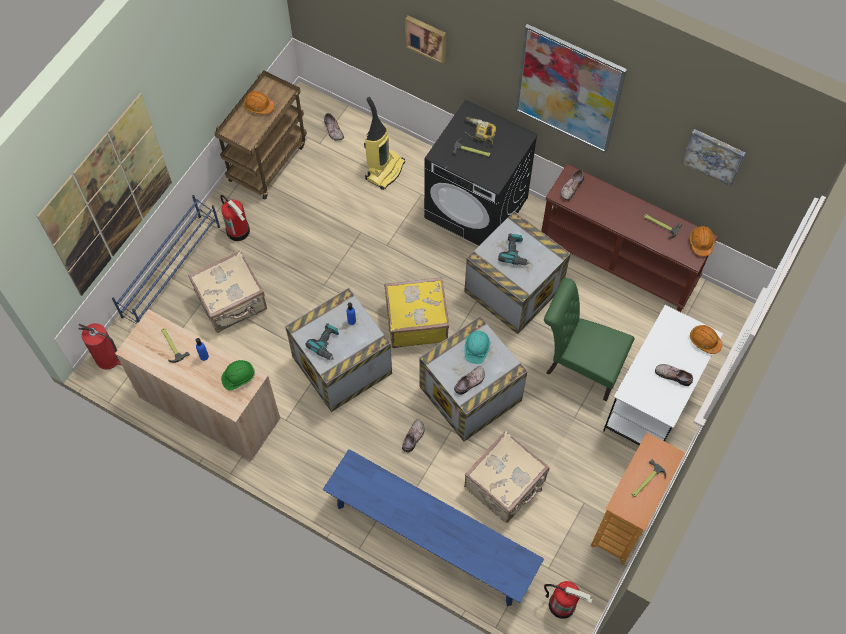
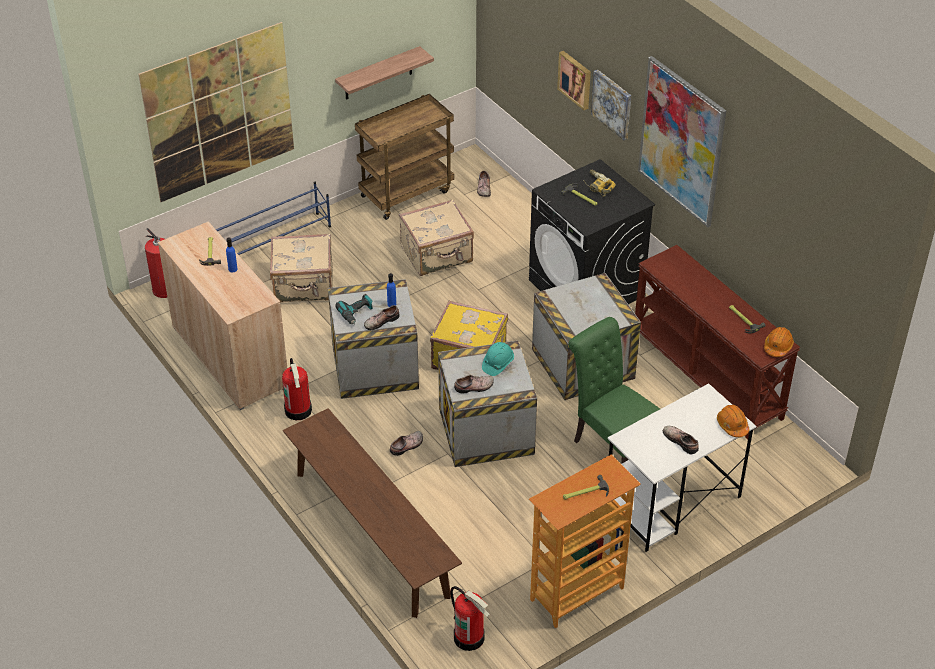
camera: 25 degrees right, 20 degrees down
fire extinguisher [220,195,250,241] -> fire extinguisher moved to [282,358,312,420]
green hard hat [221,360,255,391] -> none
orange hard hat [244,91,274,115] -> none
blue bench [323,449,544,606] -> brown bench [283,408,462,618]
vacuum cleaner [364,97,405,190] -> none
beige suitcase [464,431,550,523] -> beige suitcase moved to [399,200,474,276]
power drill [498,234,530,265] -> none
shoe [560,170,584,201] -> shoe moved to [364,305,399,330]
picture [682,129,746,186] -> picture moved to [591,70,631,140]
none -> shelf [335,46,434,100]

